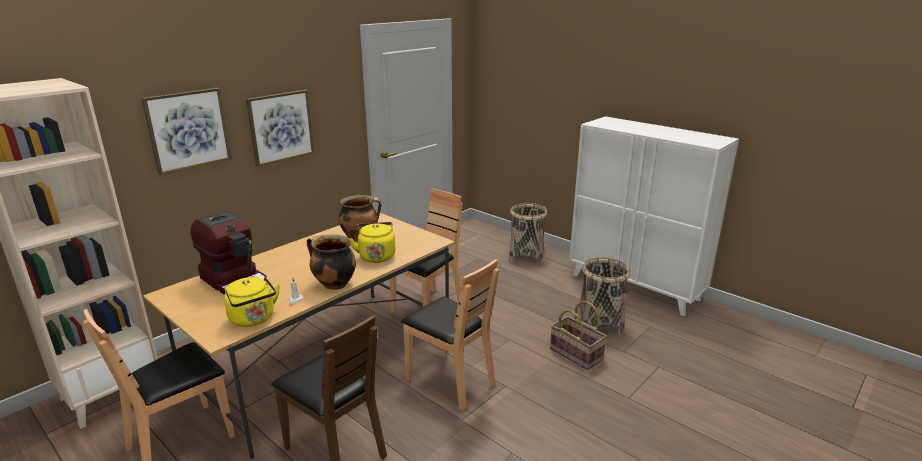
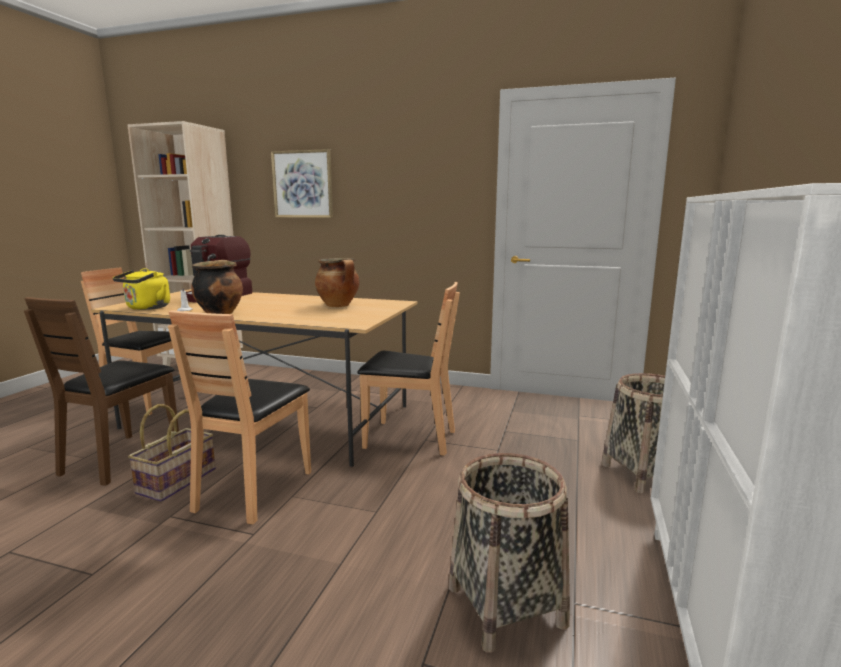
camera: 65 degrees right, 10 degrees down
picture [246,90,314,167] -> none
yellow kettle [349,222,396,263] -> none
basket [550,301,607,370] -> basket moved to [128,404,216,502]

